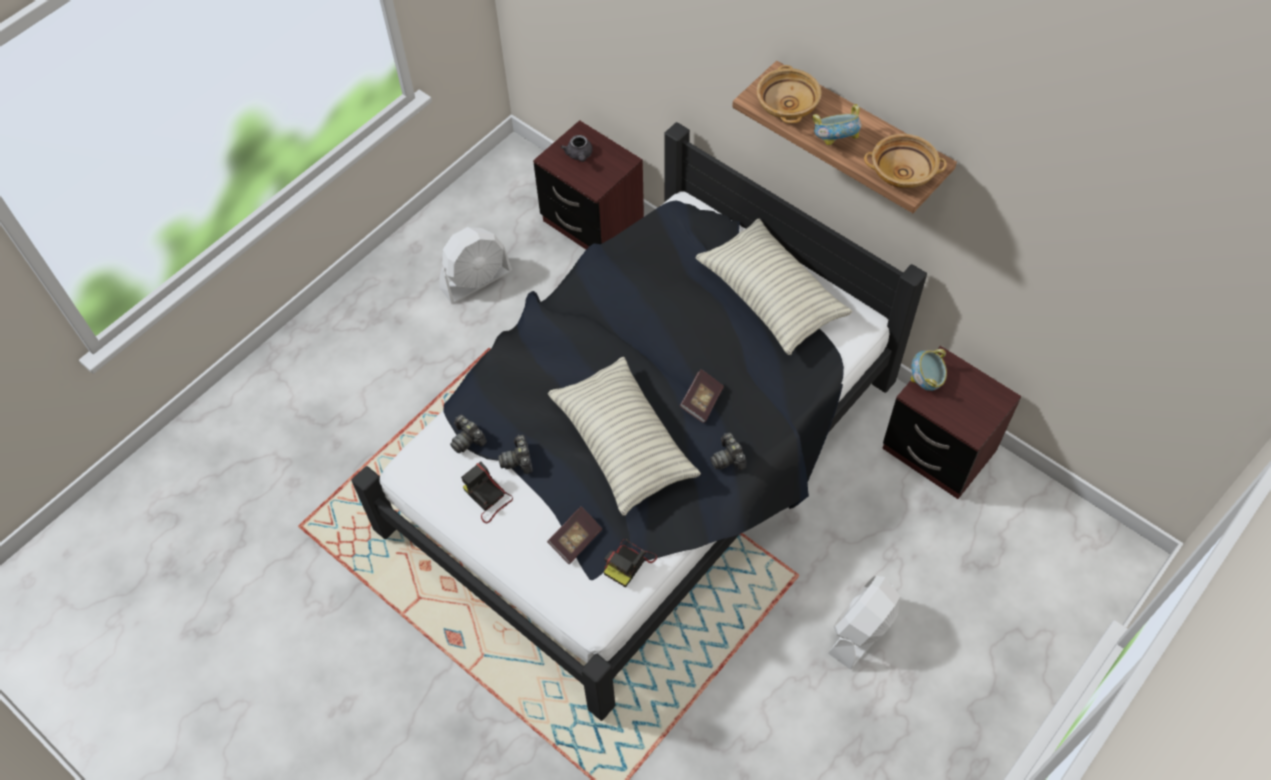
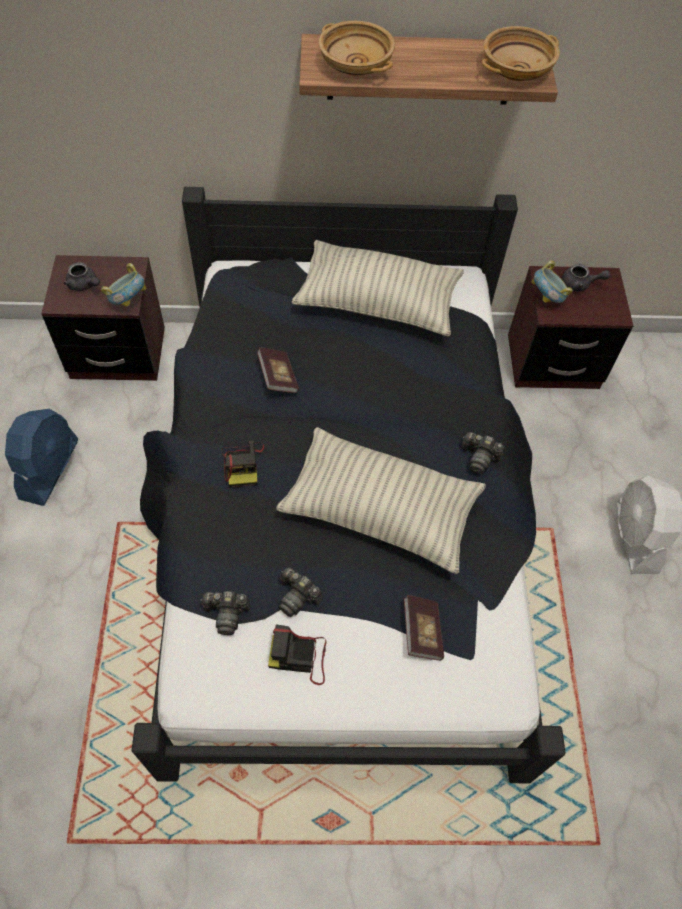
camera: 45 degrees left, 0 degrees up
white fan [439,227,512,304] -> blue fan [5,409,78,506]
camera [604,539,657,587] -> camera moved to [222,441,264,487]
book [680,369,724,423] -> book moved to [257,347,299,393]
bowl [812,104,861,145] -> bowl moved to [101,263,146,307]
none -> grey teapot [562,264,611,292]

